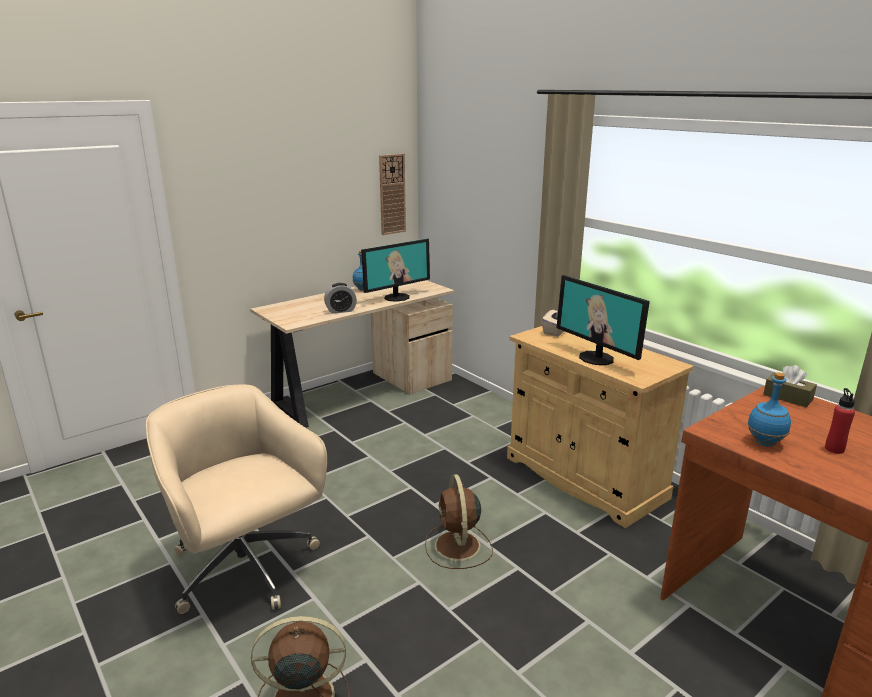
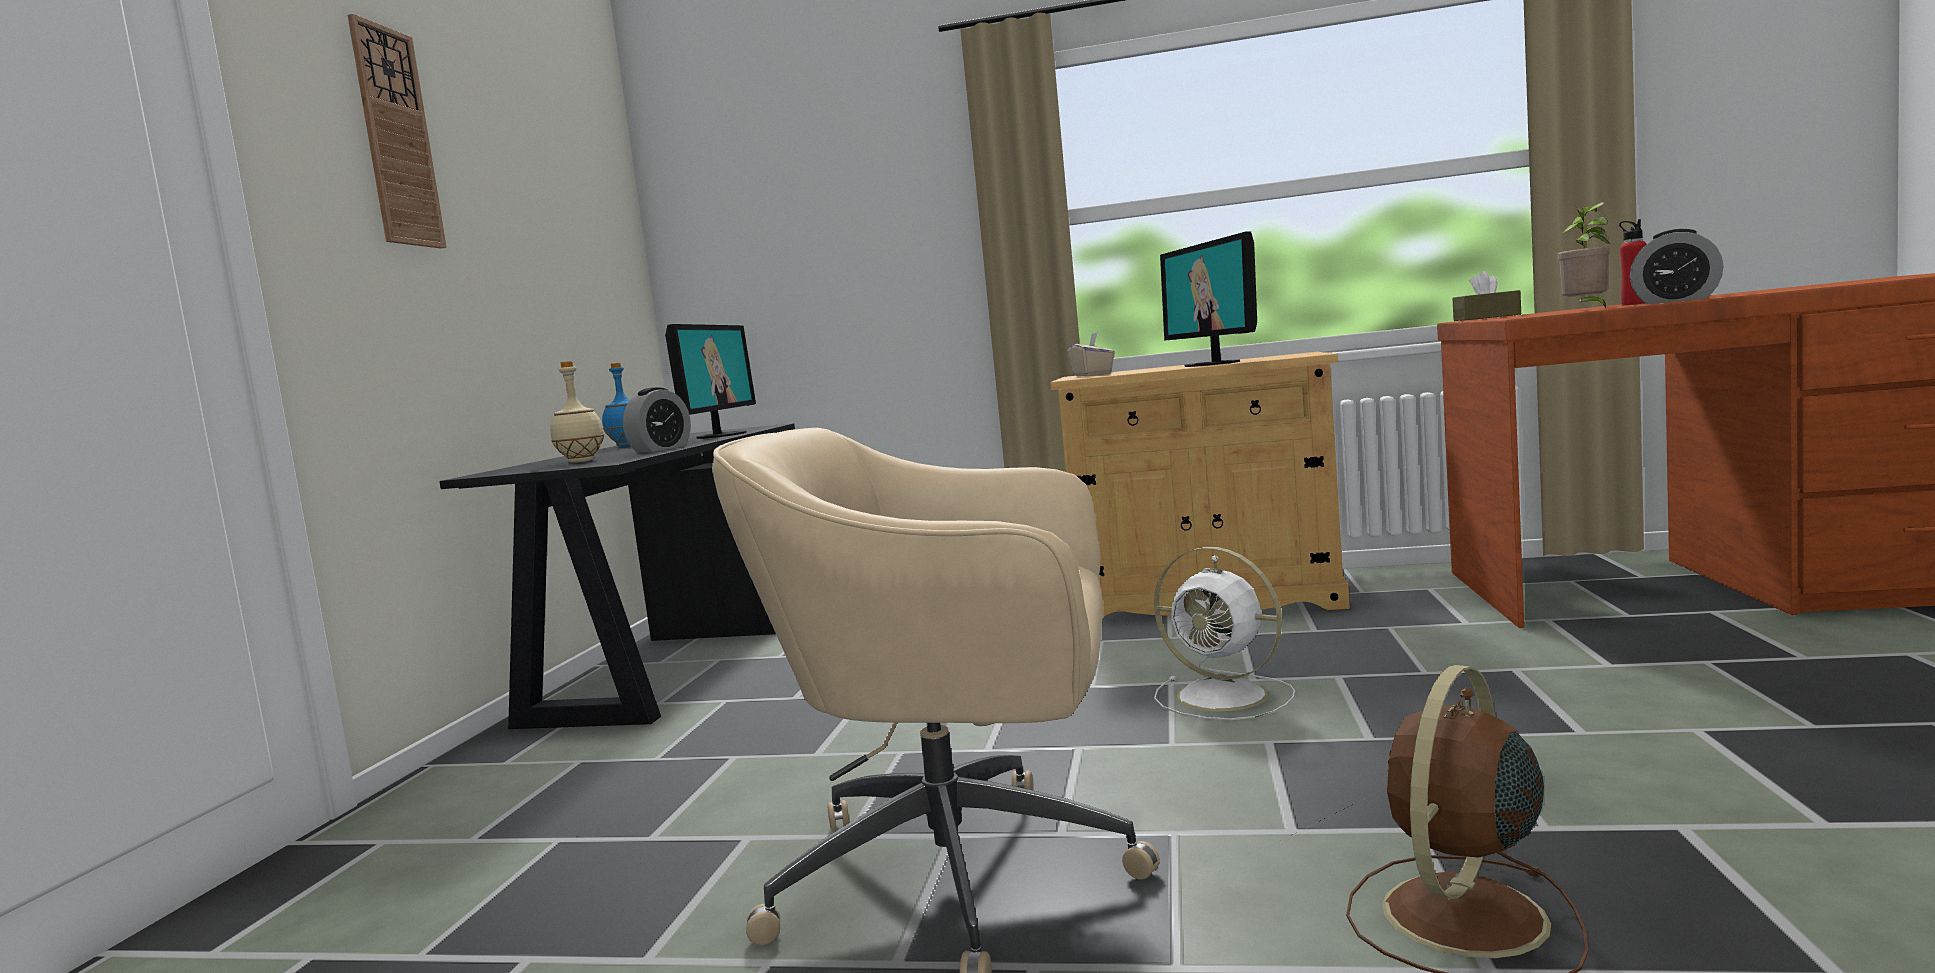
camera: 40 degrees left, 15 degrees down
beige desk [250,280,454,428] -> black desk [439,423,795,729]
wall clock [379,154,406,235] -> wall clock moved to [347,14,447,249]
brown fan [425,474,493,569] -> white fan [1154,547,1295,720]
monitor [556,275,650,365] -> monitor turned 60 degrees clockwise [1160,231,1257,367]
blue bottle [747,372,791,447] -> potted plant [1557,202,1610,308]
none -> beige bottle [550,361,604,463]
none -> alarm clock [1630,229,1724,304]

